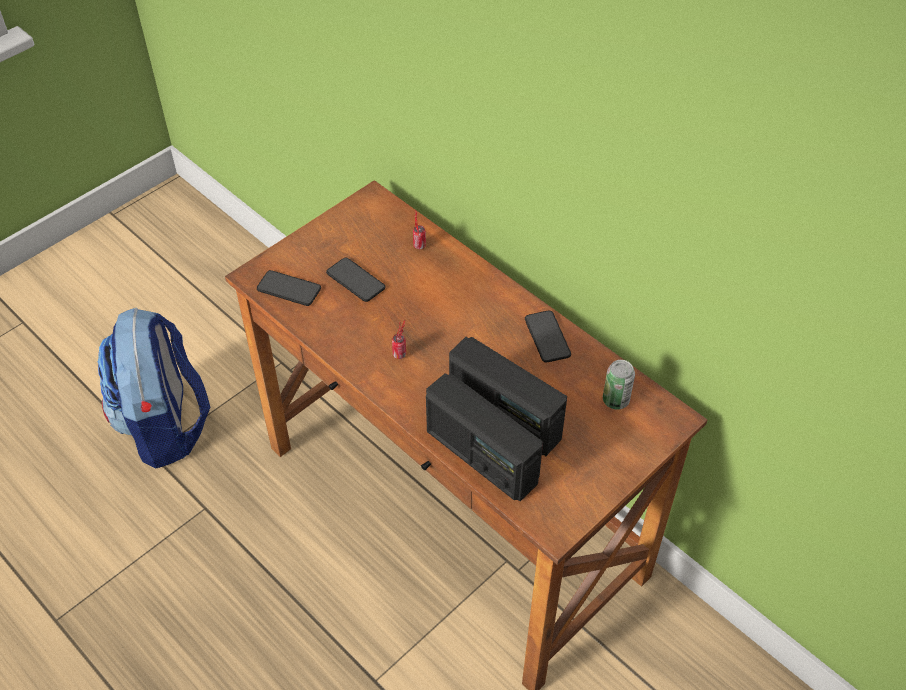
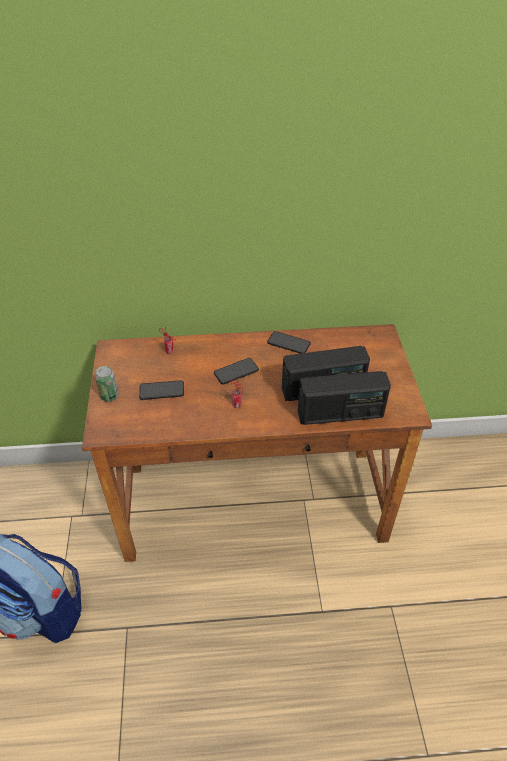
camera: 50 degrees left, 5 degrees down
phone [257,270,321,306] -> phone moved to [214,358,259,384]
can [603,360,635,410] -> can moved to [95,366,119,402]

